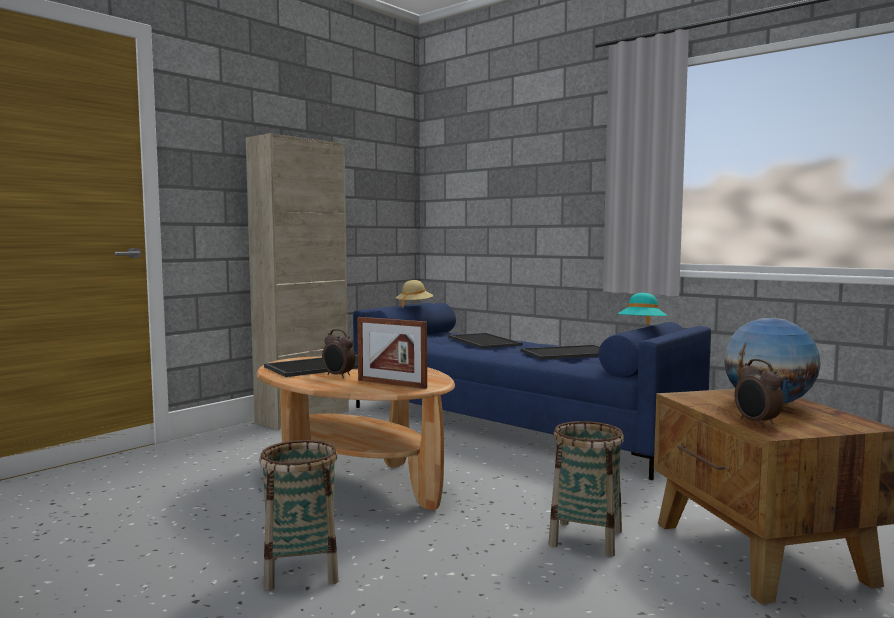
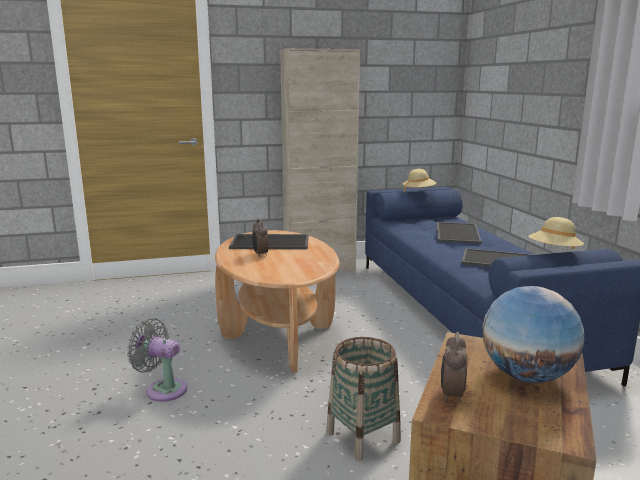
camera: 35 degrees right, 10 degrees up
basket [259,440,339,591] -> grey fan [127,318,187,402]
picture frame [357,317,427,389] -> none
turquoise hat [618,293,668,324] -> beige hat [529,217,584,249]

